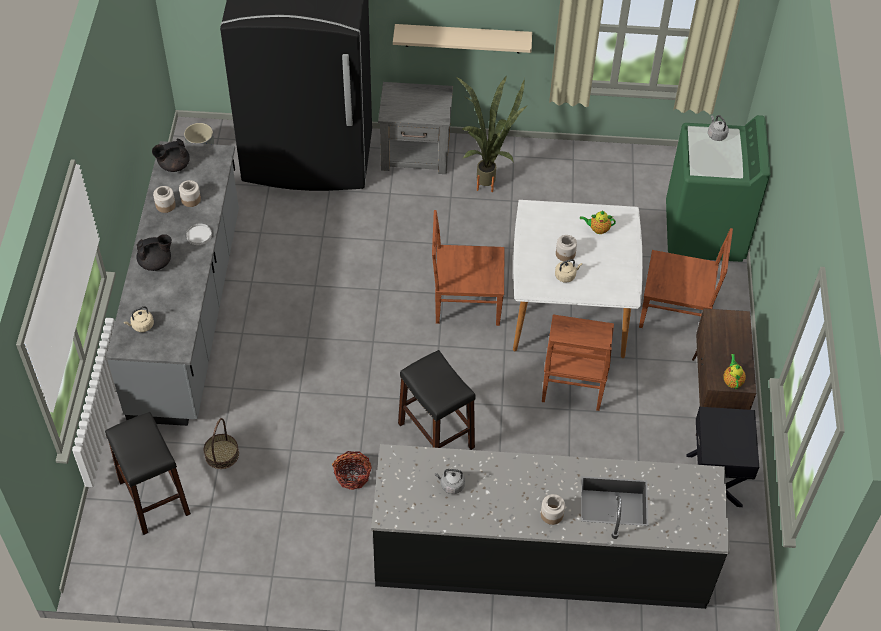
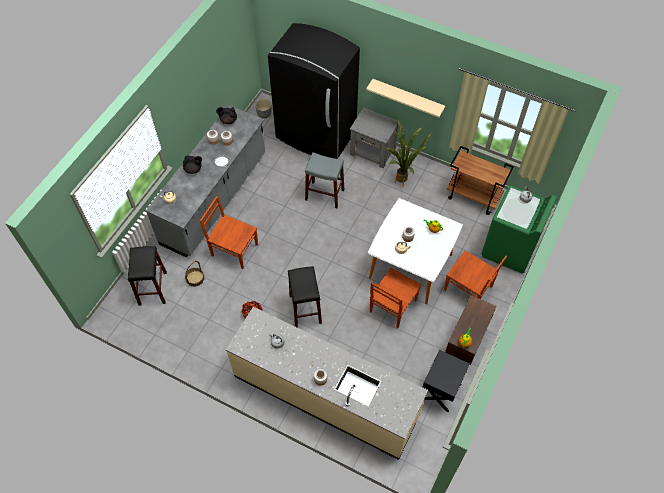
camera: 25 degrees right, 5 degrees up
black counter [371,444,730,609] -> beige counter [226,307,428,460]
brown chair [432,210,504,326] -> brown chair moved to [200,196,258,269]
none -> grey stool [305,152,344,208]
none -> brown cart [447,146,514,215]

